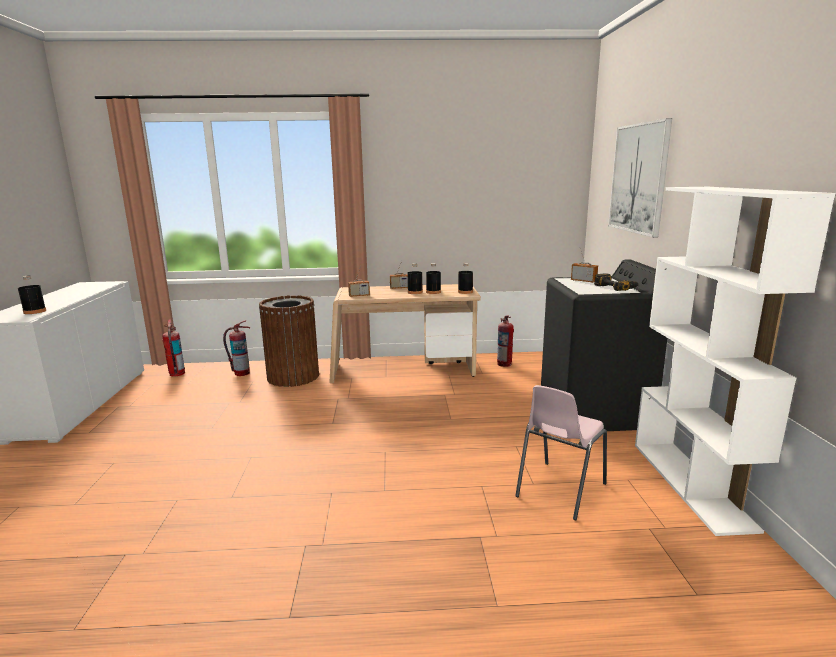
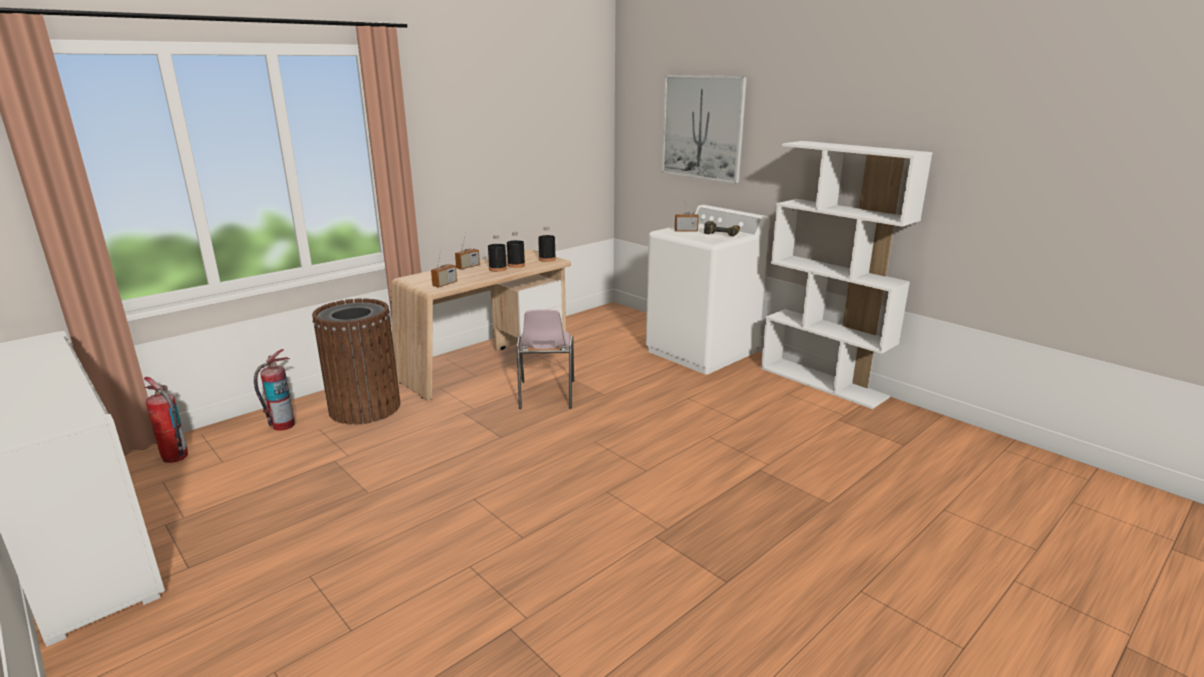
camera: 40 degrees left, 5 degrees up
black bottle [18,276,46,314] -> none
fire extinguisher [497,315,514,367] -> none
pink chair [515,385,607,520] -> pink chair moved to [517,309,574,409]
black washing machine [541,259,667,431] -> white washing machine [646,205,770,375]

